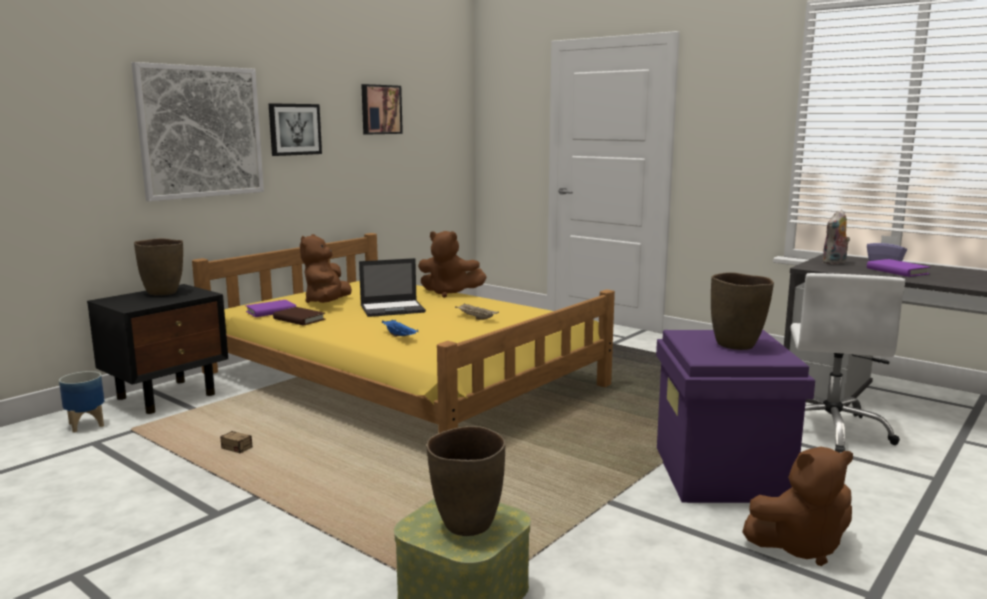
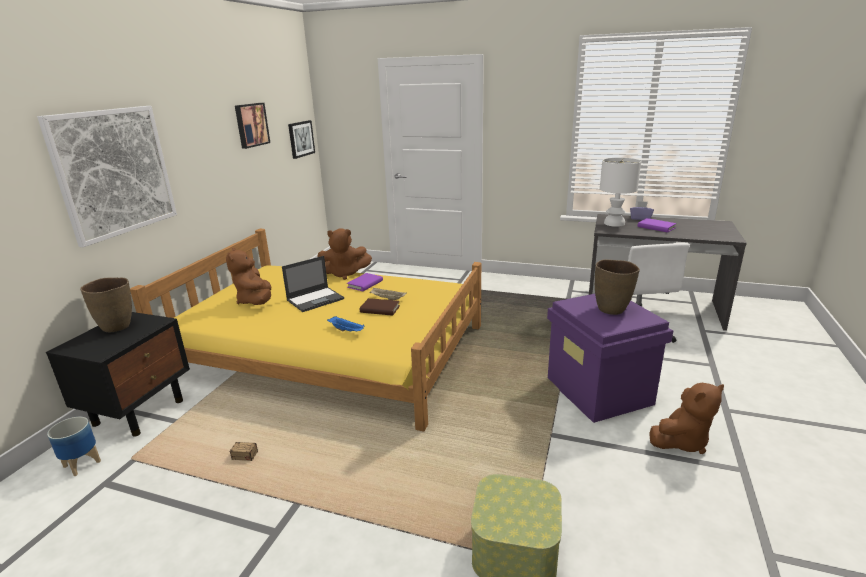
camera: 20 degrees left, 10 degrees up
purple book [245,300,296,317] -> purple book moved to [347,273,383,291]
picture [268,103,322,156] -> picture moved to [288,120,315,159]
brown book [273,307,326,326] -> brown book moved to [360,298,400,316]
brown vase [426,426,506,536] -> none
plush toy [823,210,850,264] -> white table lamp [600,158,641,227]

